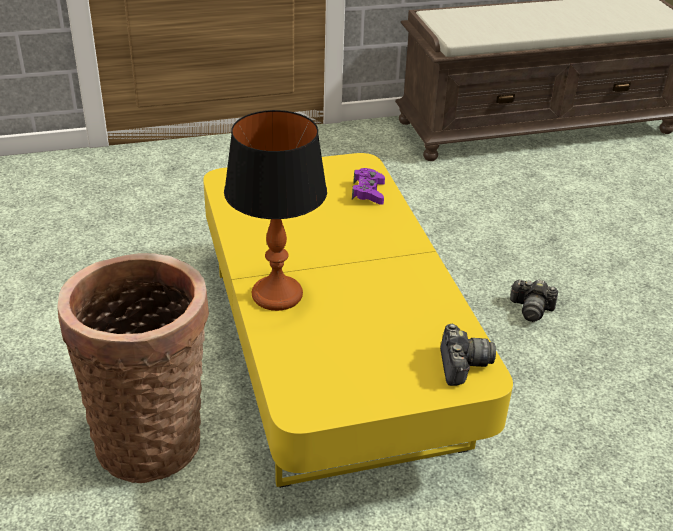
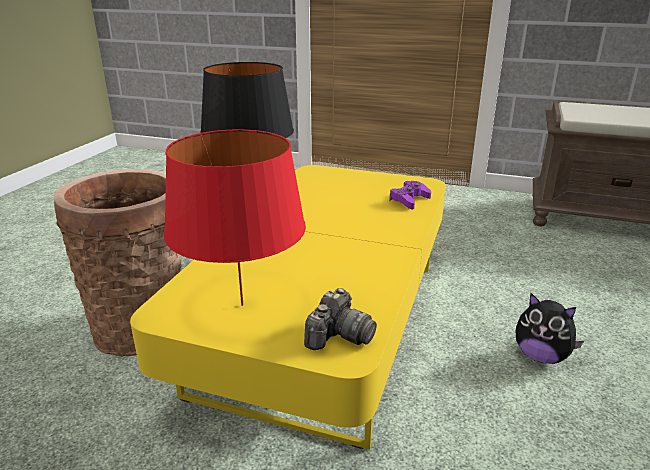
camera: 35 degrees right, 10 degrees down
camera [510,279,558,322] -> plush toy [516,293,584,364]
none -> red table lamp [164,129,306,306]

